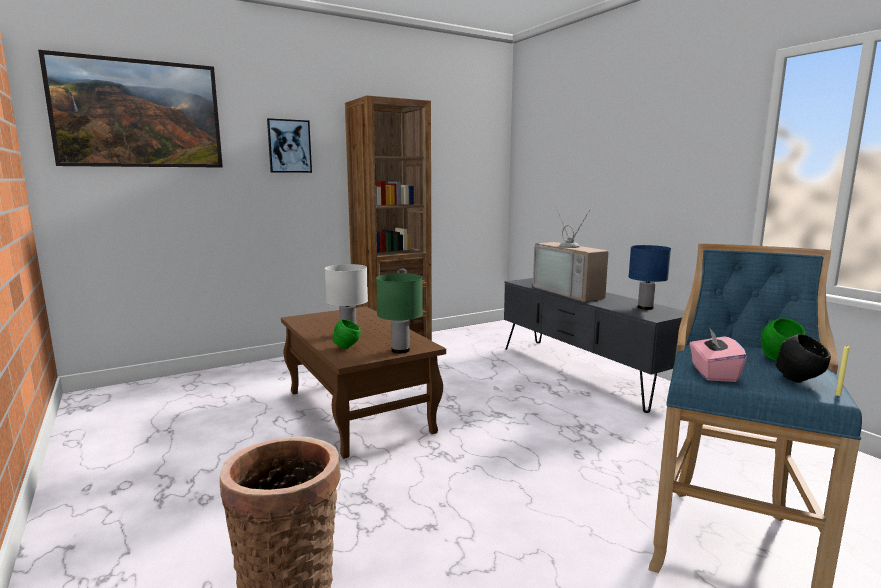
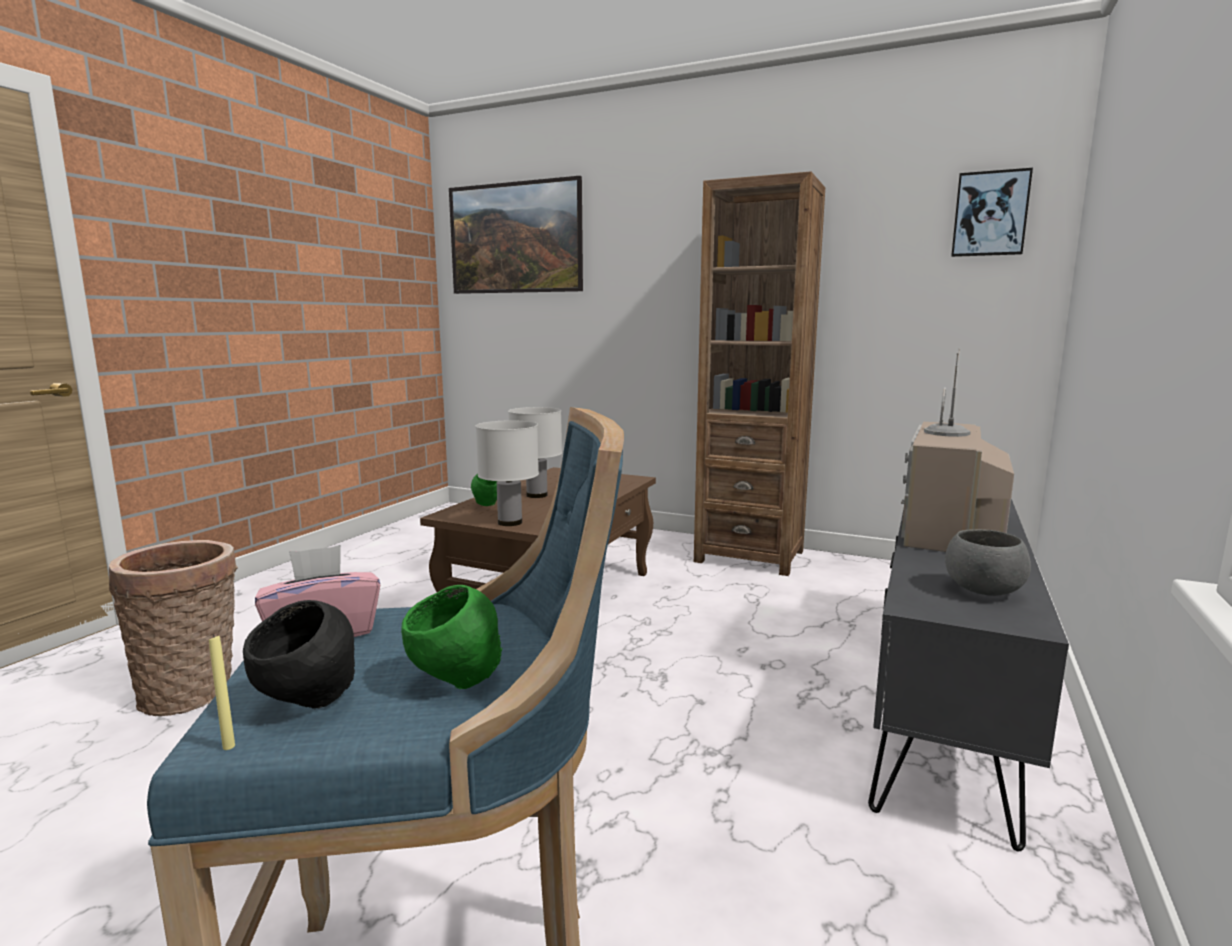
camera: 55 degrees right, 0 degrees up
picture [267,118,312,173] -> picture moved to [951,168,1033,257]
green table lamp [376,273,423,354] -> white table lamp [476,420,539,526]
blue table lamp [628,245,671,310] -> grey bowl [945,529,1031,596]

